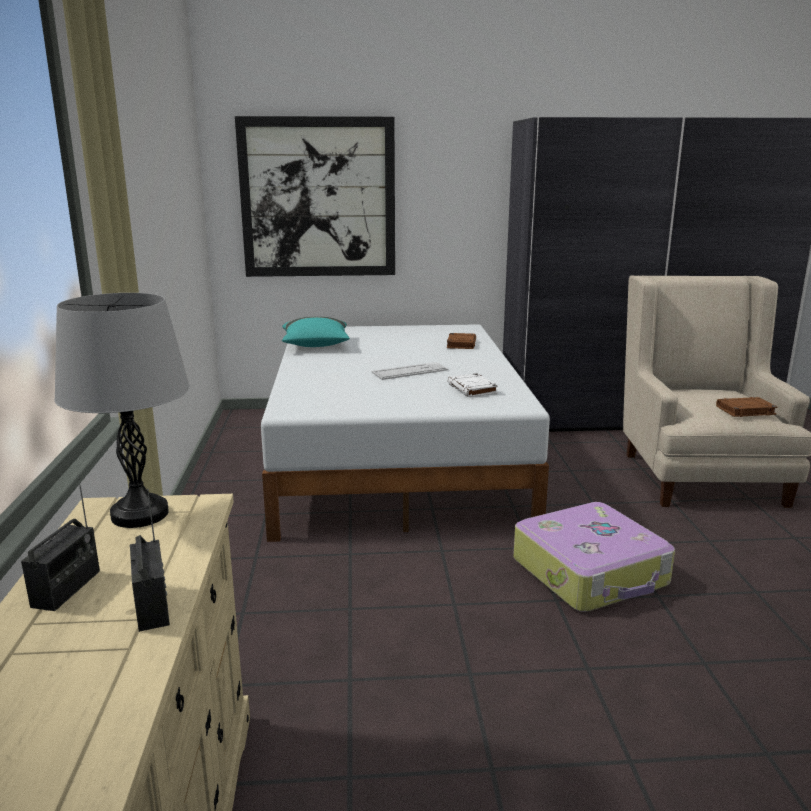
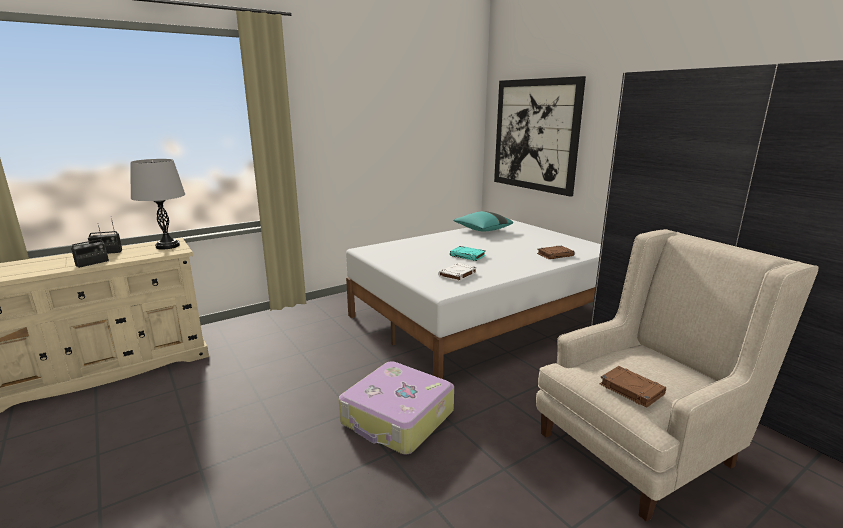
camera: 60 degrees right, 0 degrees up
keyboard [372,362,448,380] -> turquoise book [450,246,486,261]

